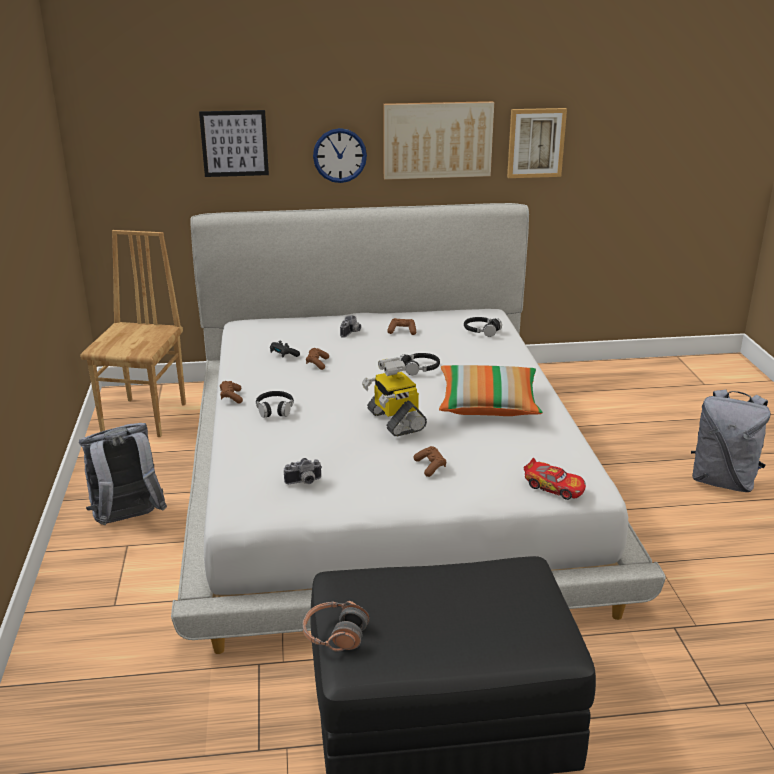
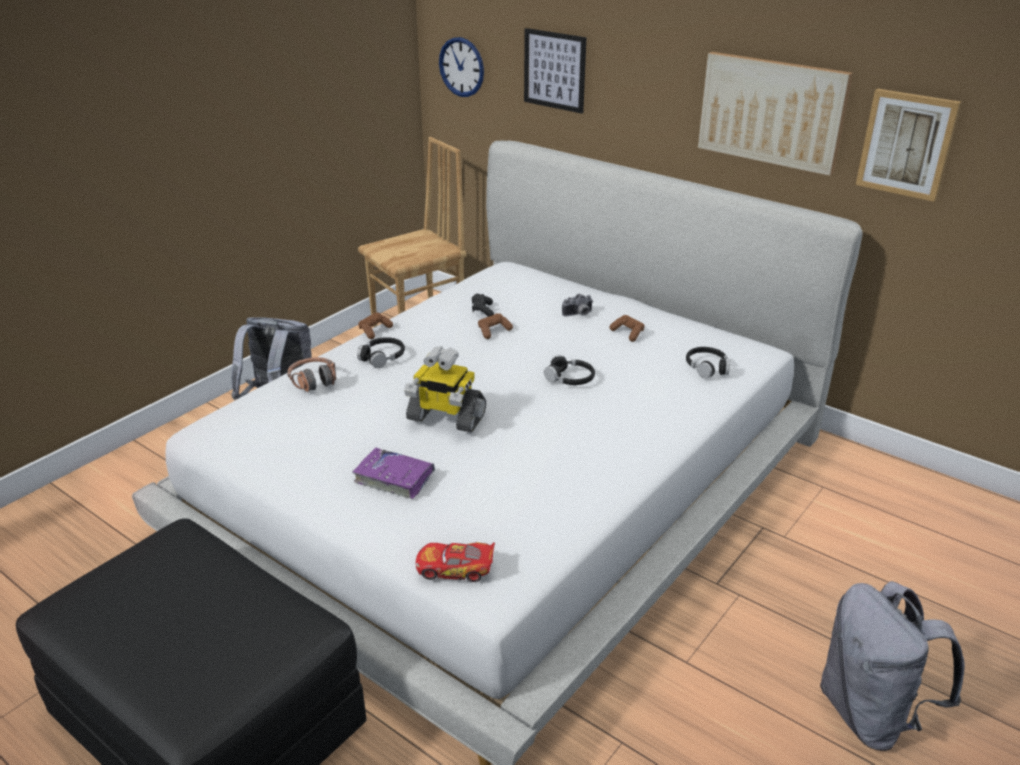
camera: 45 degrees right, 5 degrees up
camera [284,458,322,484] -> none
headphones [303,601,370,652] -> headphones moved to [287,357,336,392]
wall clock [313,128,367,183] -> wall clock moved to [439,37,484,97]
toy robot [362,357,427,437] -> toy robot turned 90 degrees counterclockwise [404,346,486,433]
brown game controller [413,446,446,477] -> purple book [352,448,435,499]
pillow [439,365,543,416] -> none
toy car [524,458,586,500] -> toy car turned 105 degrees clockwise [416,542,495,582]

